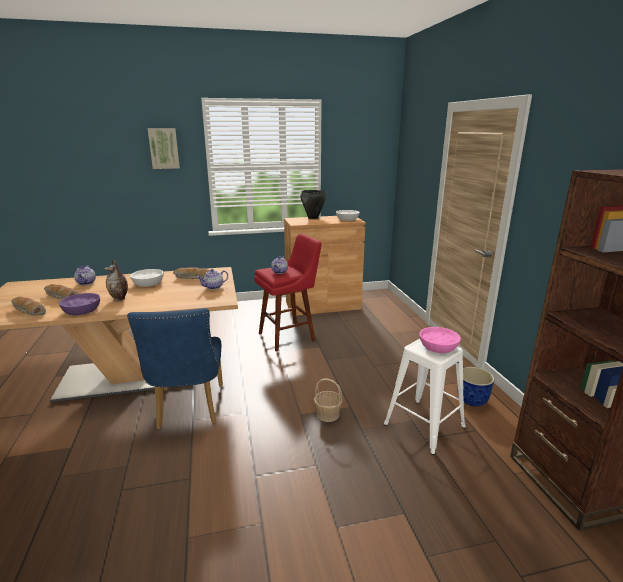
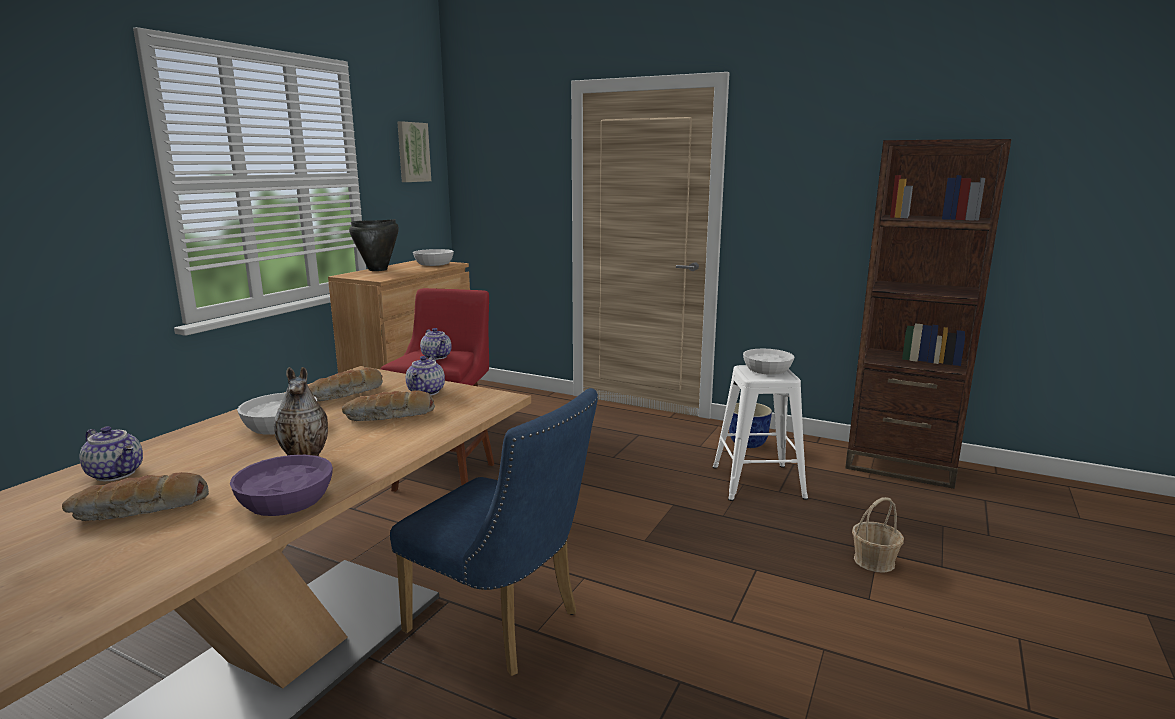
camera: 50 degrees left, 5 degrees down
bread [11,296,46,316] -> bread moved to [342,390,435,421]
picture [147,128,180,169] -> picture moved to [397,121,431,182]
basket [314,378,343,422] -> basket moved to [852,497,904,573]
pink bowl [420,327,461,353] -> white bowl [743,349,794,375]

